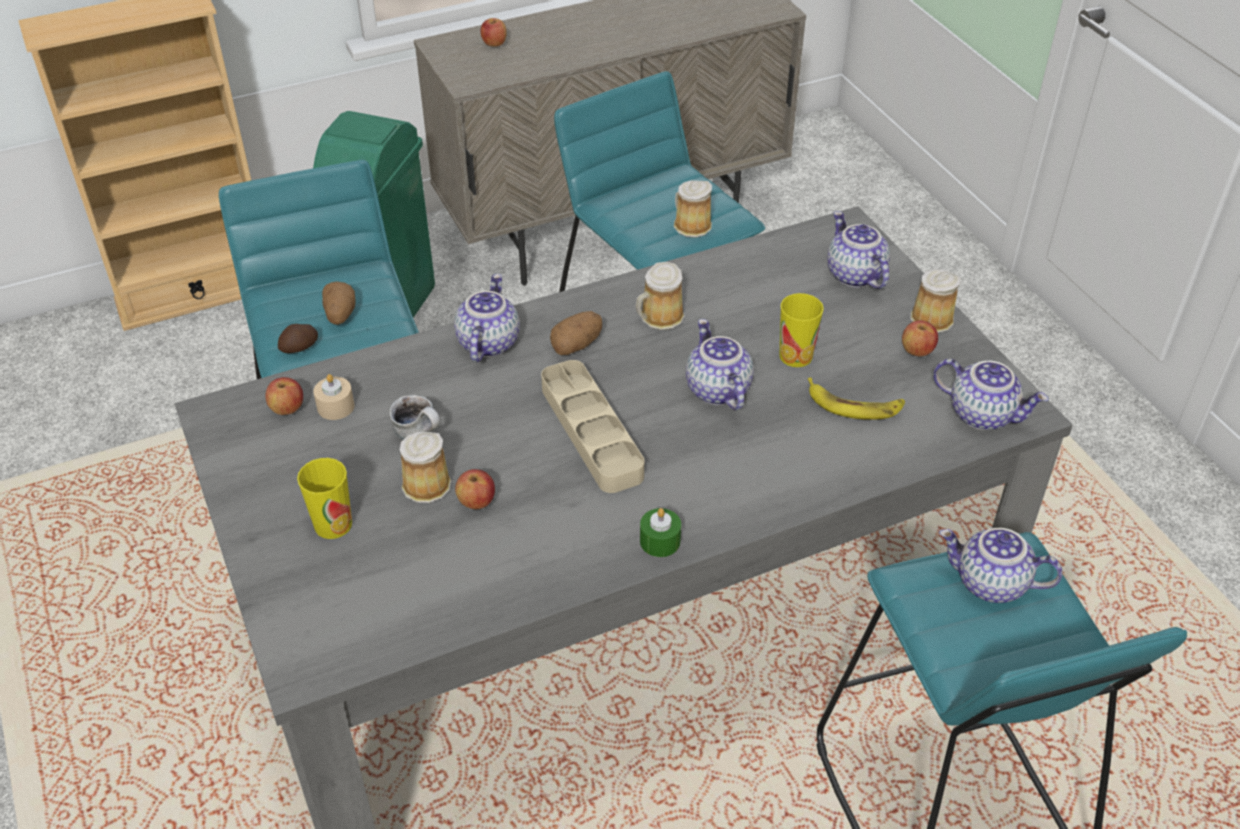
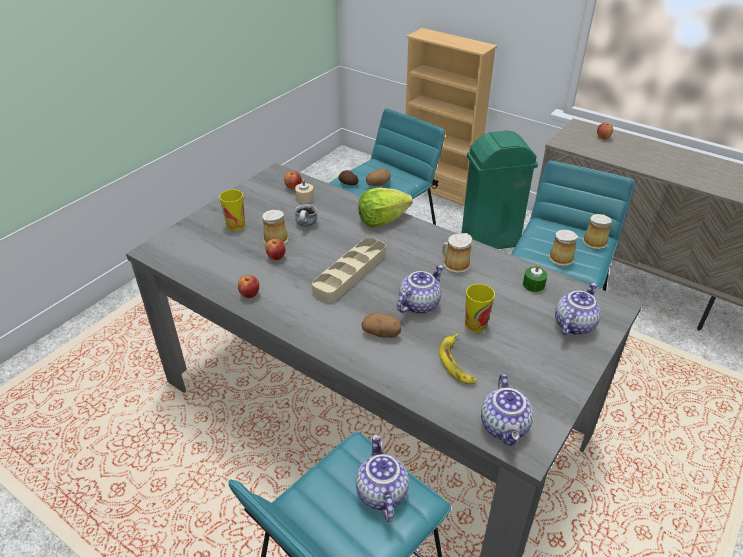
camera: 60 degrees right, 5 degrees down
teapot [454,274,520,362] -> lettuce [358,187,413,227]
potato [550,311,602,355] -> potato moved to [361,313,401,338]
green candle [640,508,681,557] -> green candle moved to [523,264,547,292]
apple [902,320,938,356] -> apple moved to [238,275,259,298]
mug [910,269,960,333] -> mug moved to [583,214,612,249]

